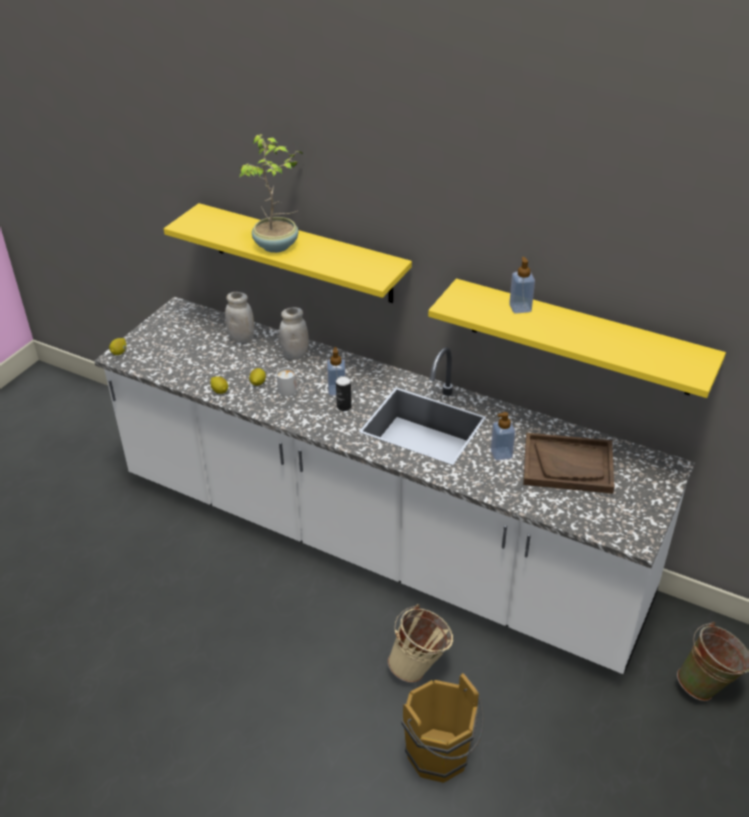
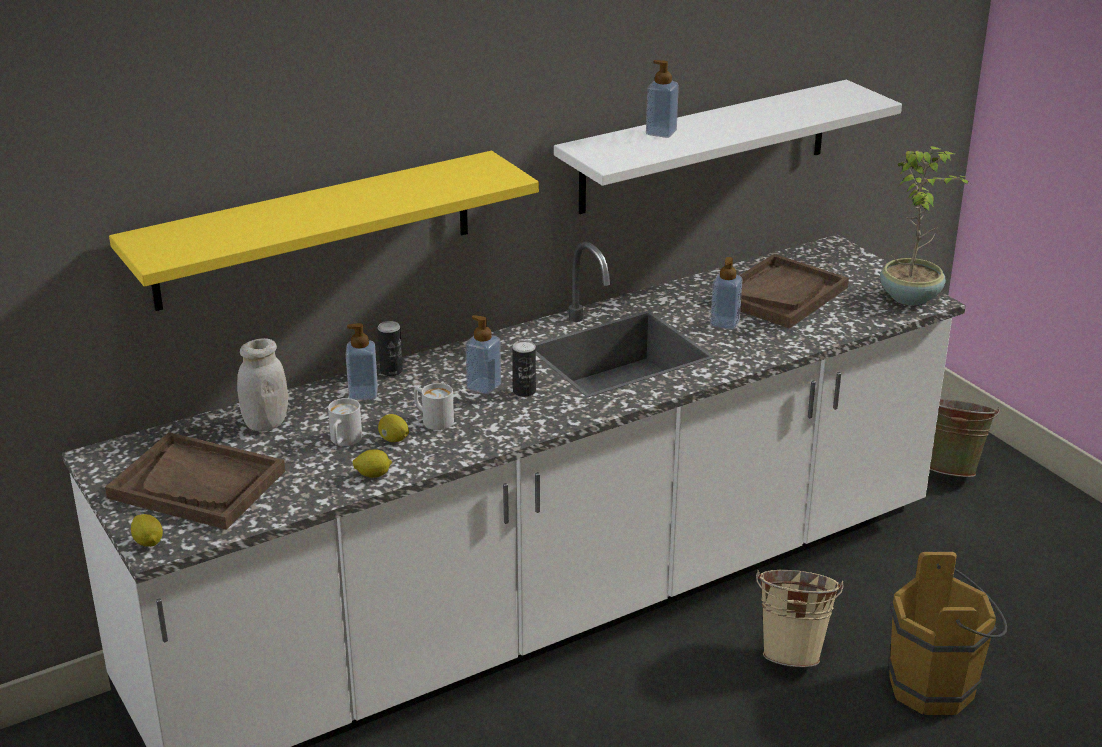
camera: 60 degrees left, 10 degrees down
potted plant [239,134,303,253] -> potted plant moved to [880,146,971,305]
white jar [279,307,309,360] -> soap dispenser [346,323,378,400]
yellow shelf [428,279,726,398] -> white shelf [554,80,902,214]
none -> brown tray [105,432,285,530]
none -> white mug [328,398,362,446]
none -> can [378,321,403,376]

